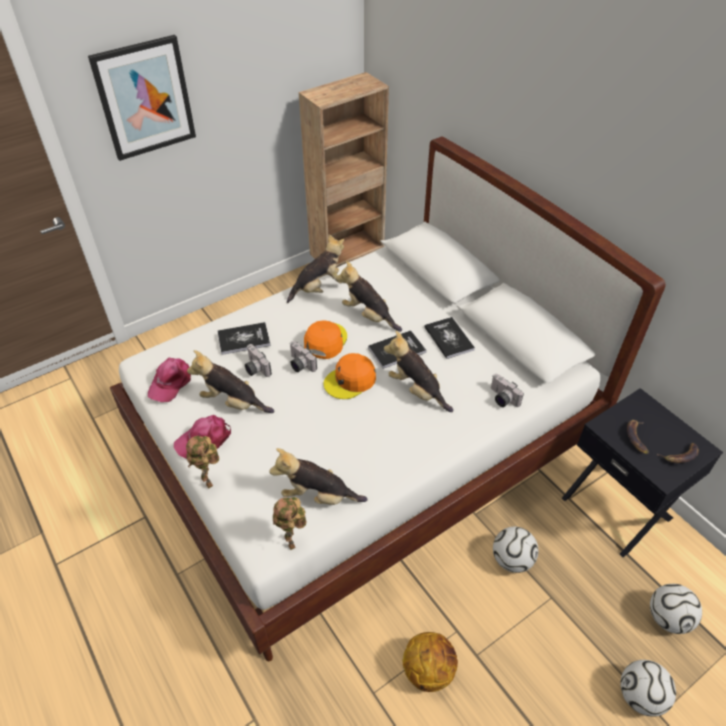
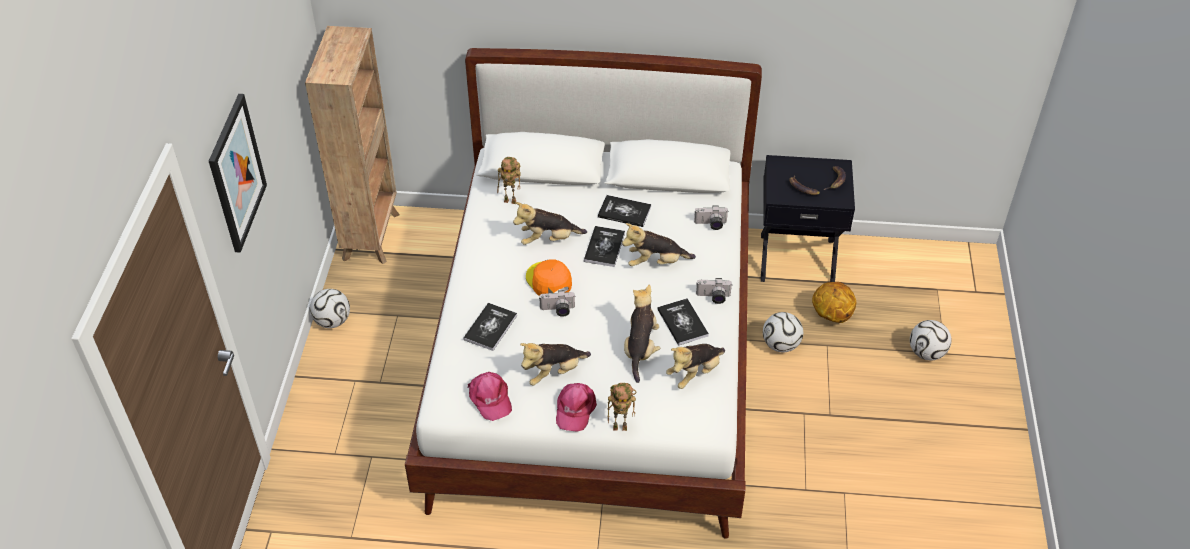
camera: 50 degrees left, 0 degrees up
camera [245,344,272,377] -> camera moved to [696,278,732,304]
toy robot [273,497,306,550] -> toy robot moved to [497,157,521,204]
plush toy [287,234,344,303] -> plush toy moved to [624,285,661,383]
orange cap [324,353,376,399] -> none
basketball [402,632,458,692] -> basketball moved to [812,282,856,323]
football [650,584,702,634] -> football moved to [310,289,350,328]
none -> book [657,298,709,346]

